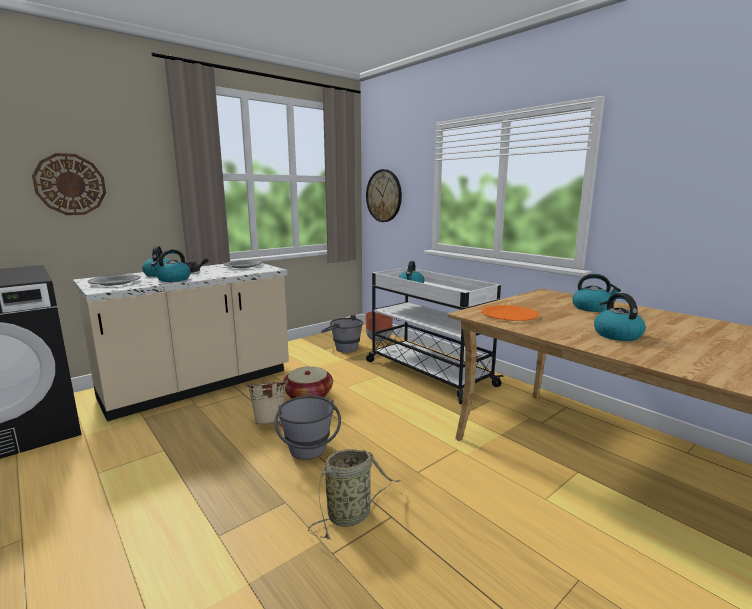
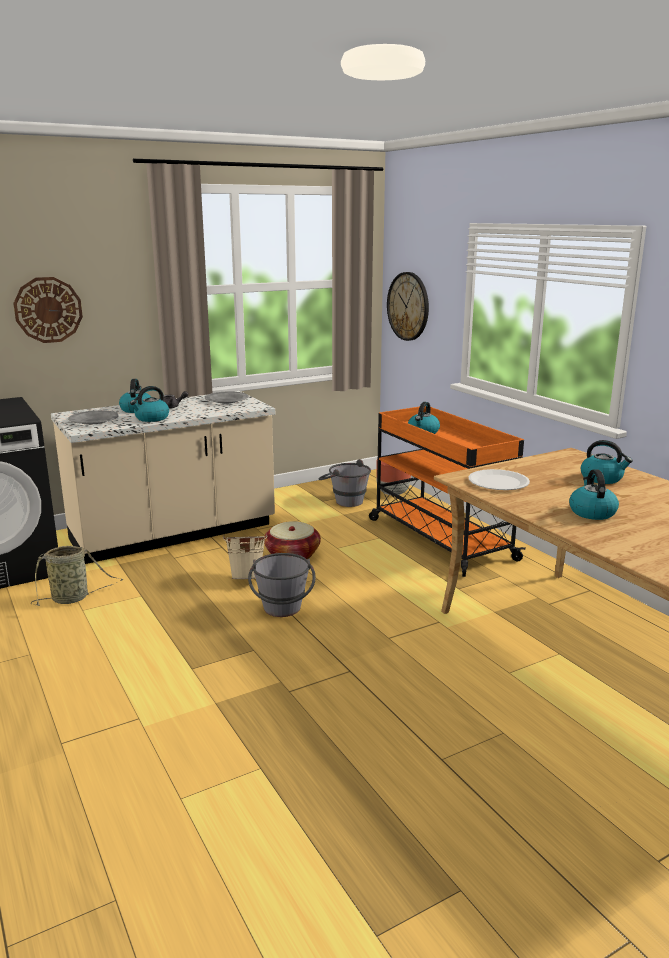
camera: 10 degrees right, 5 degrees up
basket [308,449,401,539] -> basket moved to [31,546,123,606]
white cart [366,267,504,404] -> orange cart [369,406,526,577]
orange plate [481,305,539,321] -> white plate [468,469,530,490]

